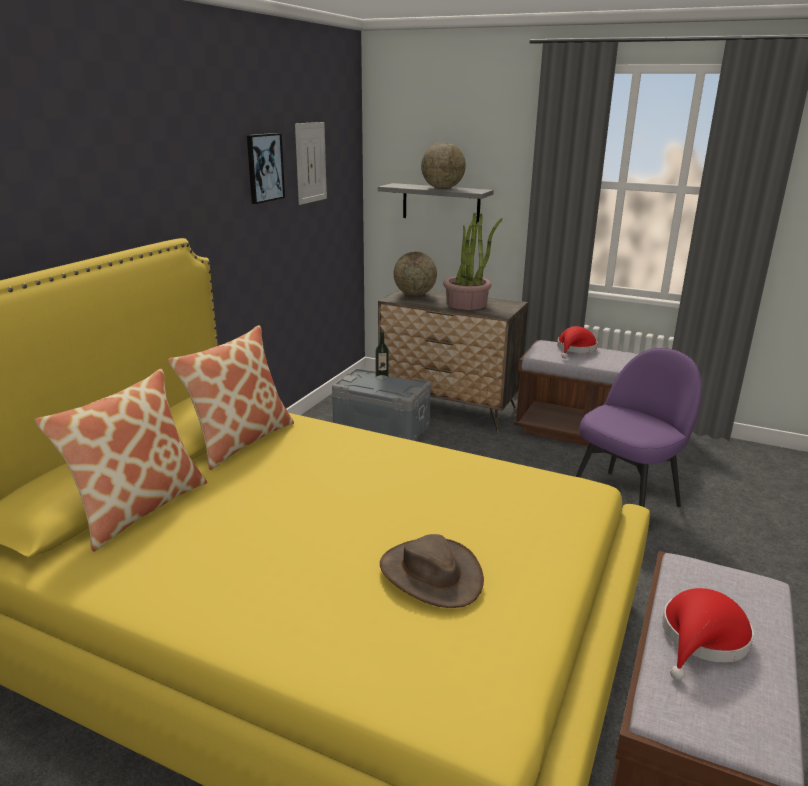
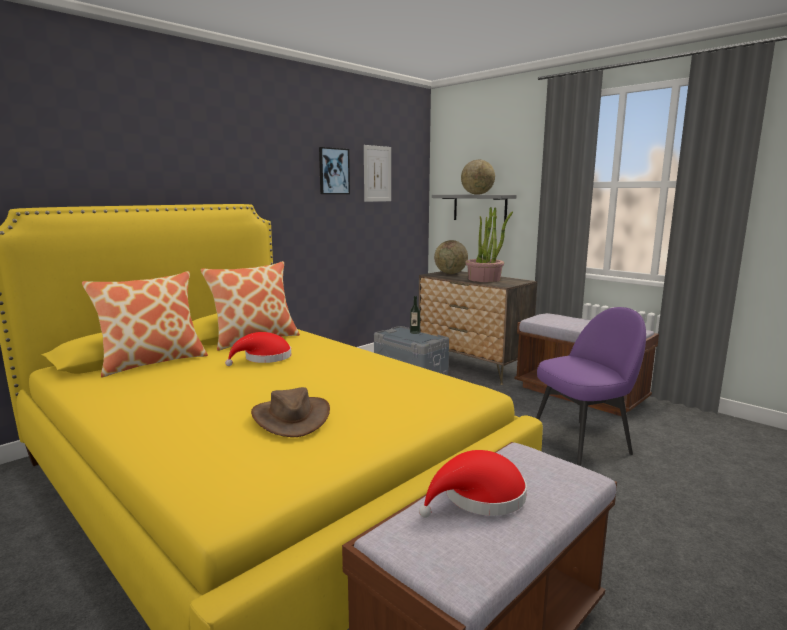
camera: 20 degrees right, 10 degrees down
red hat [557,326,597,359] -> red hat moved to [225,332,291,366]

